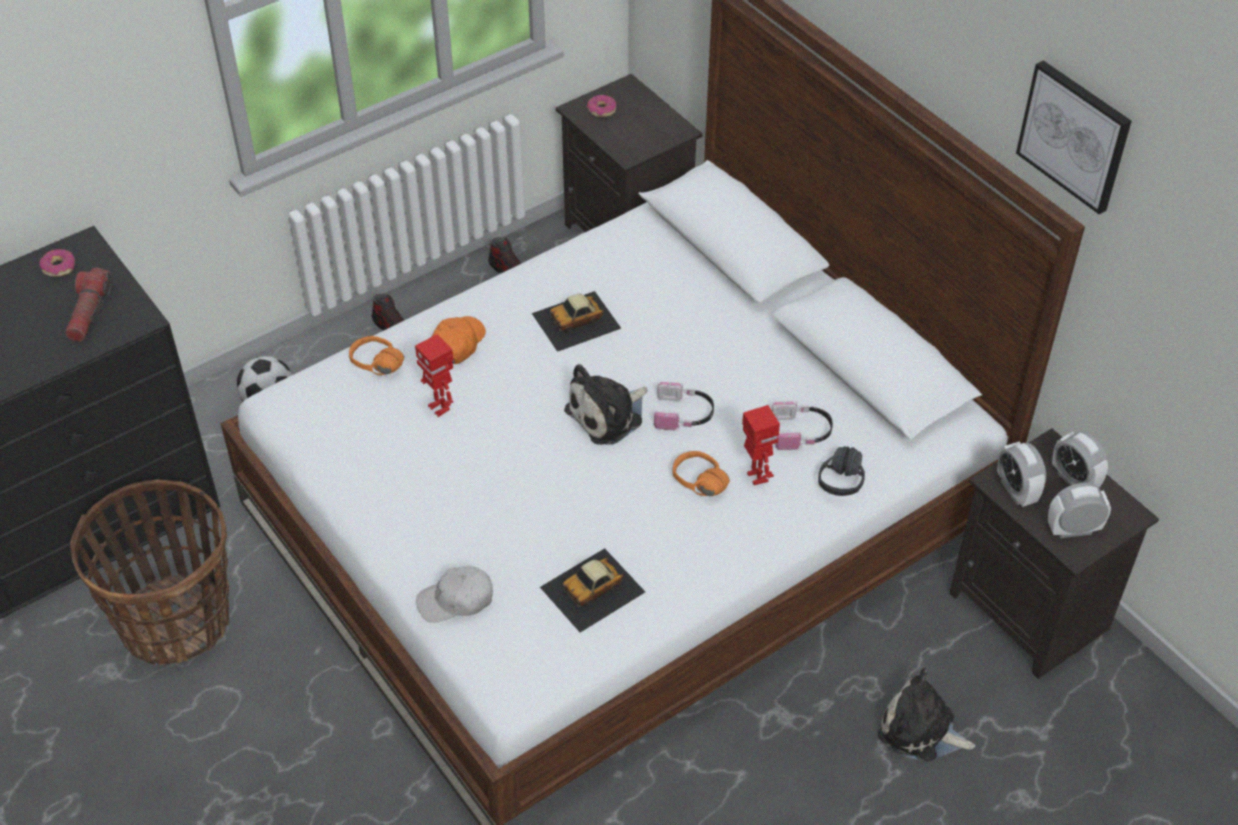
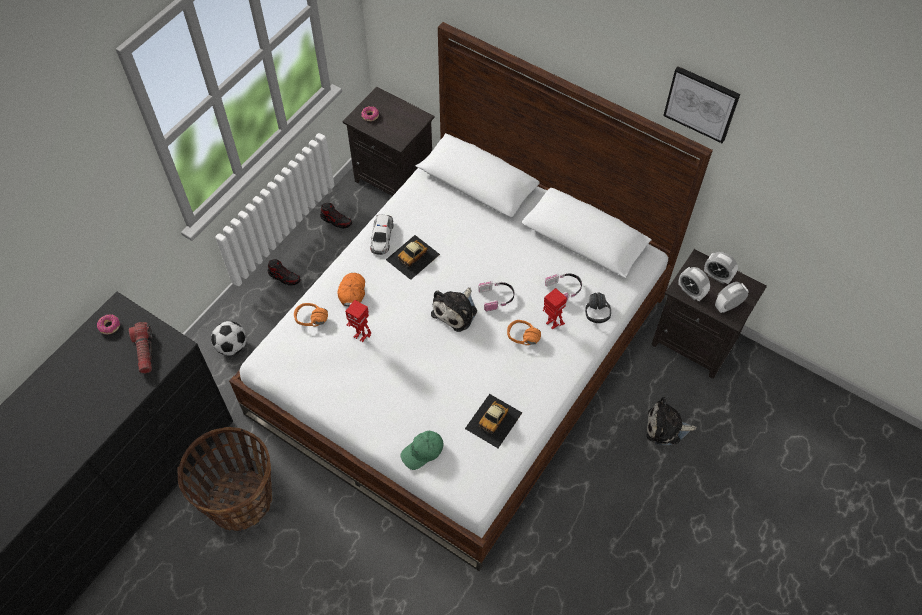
camera: 20 degrees left, 10 degrees up
white cap [416,566,493,623] -> green cap [401,431,443,470]
none -> toy car [370,215,394,255]

